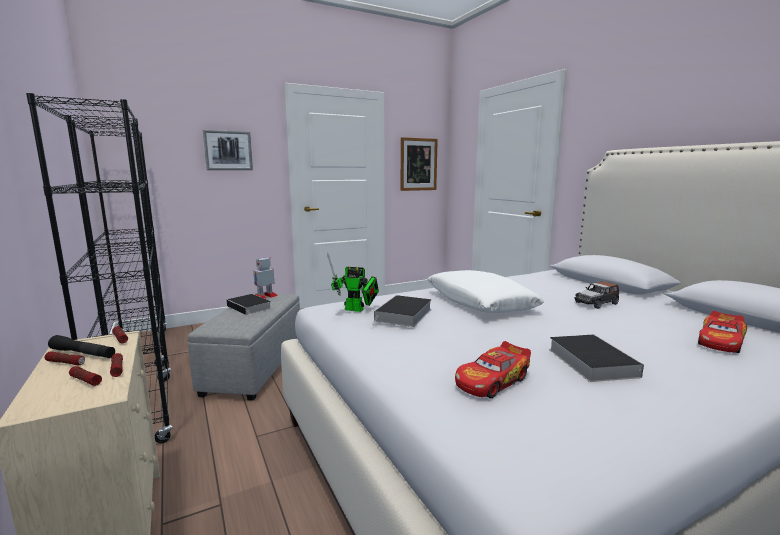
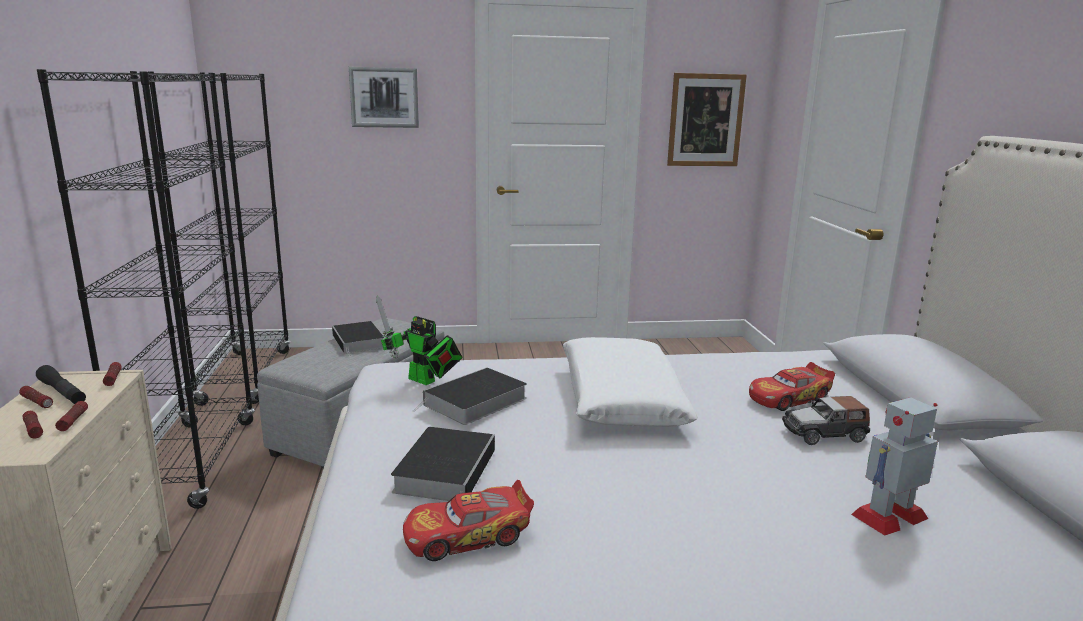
camera: 20 degrees right, 5 degrees up
toy robot [253,257,277,299] -> toy robot moved to [851,397,938,536]
book [549,335,644,382] -> book moved to [391,427,495,501]
toy car [698,311,747,353] -> toy car moved to [749,362,835,411]

